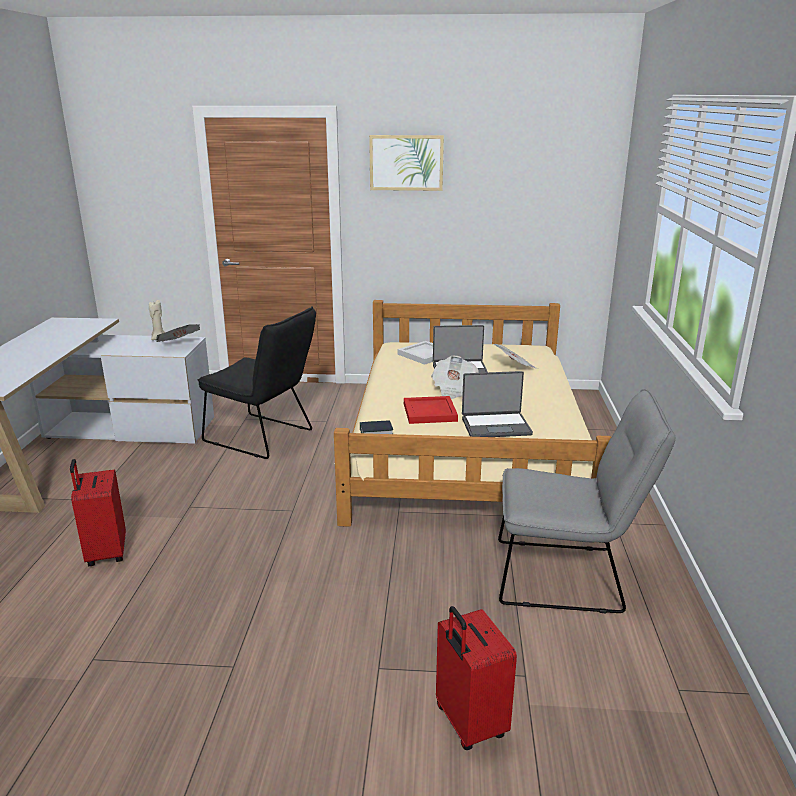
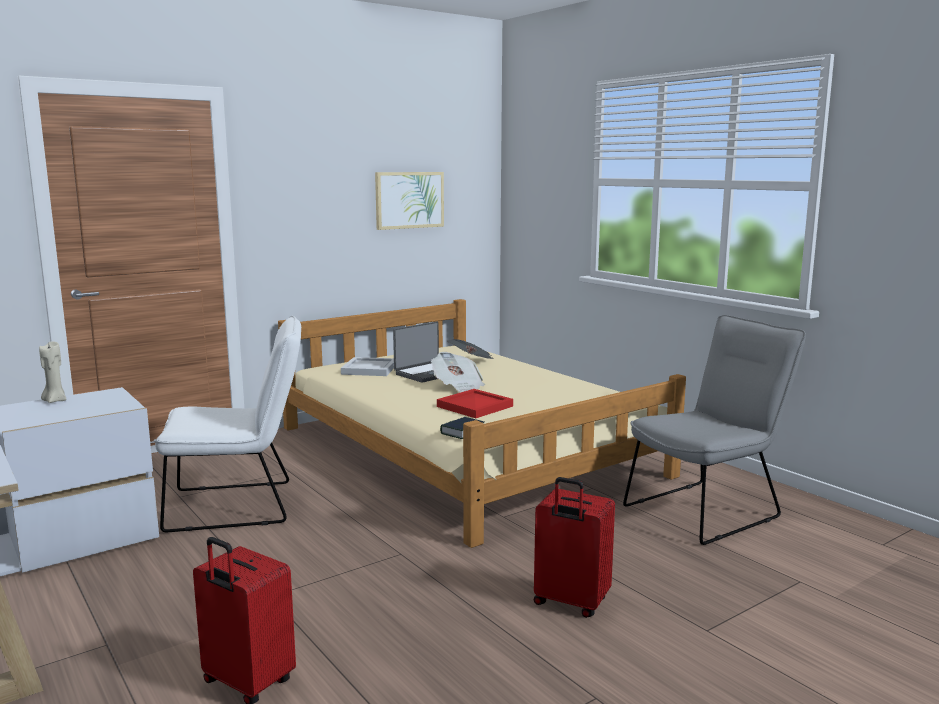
camera: 40 degrees left, 10 degrees down
newspaper [156,324,200,342] -> none
black chair [197,306,316,459] -> white chair [154,316,301,532]
picture [369,135,444,191] -> picture moved to [375,172,444,230]
red suitcase [436,606,517,750] -> red suitcase moved to [534,477,615,618]
laptop [462,371,533,437] -> none

